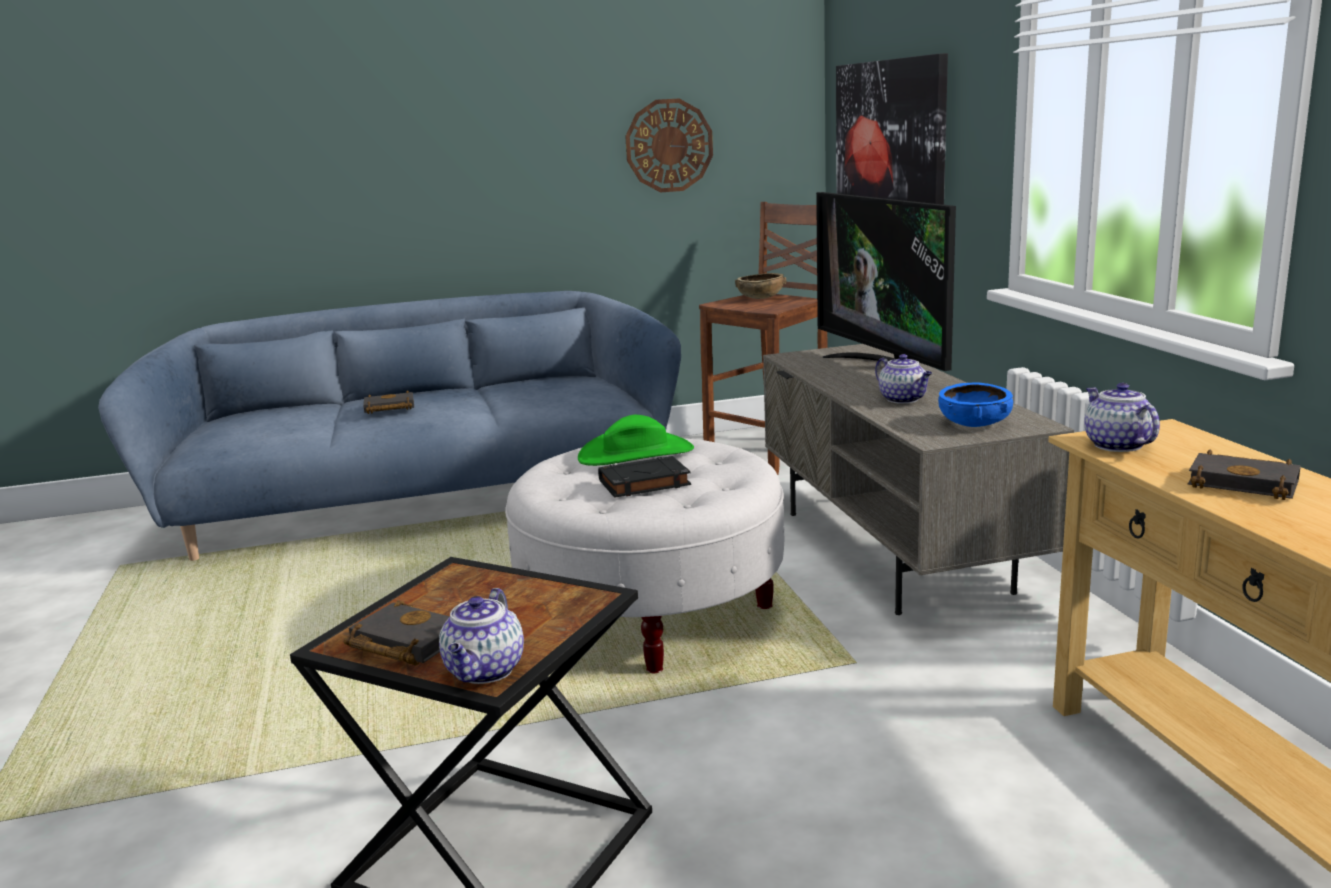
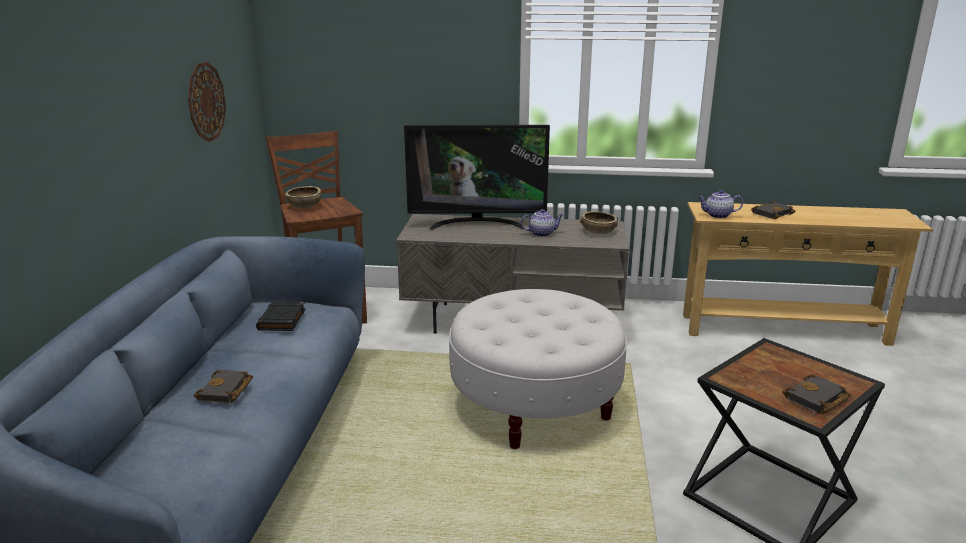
camera: 70 degrees left, 5 degrees up
teapot [439,588,524,684] -> none
green hat [578,415,694,466] -> none
black book [598,456,691,498] -> black book moved to [256,301,305,331]
picture [836,53,948,205] -> none
blue bowl [938,382,1013,427] -> brown bowl [580,211,618,234]

